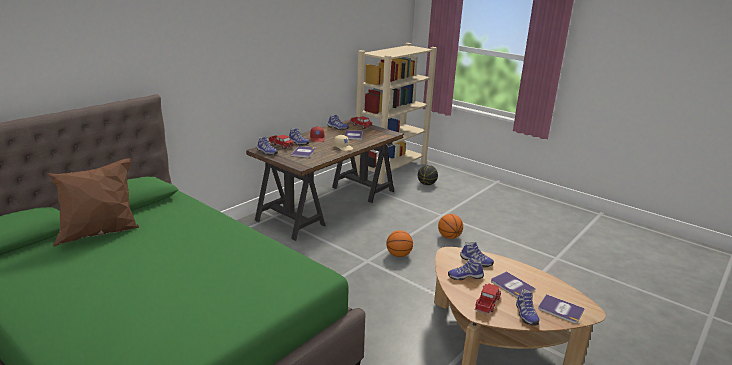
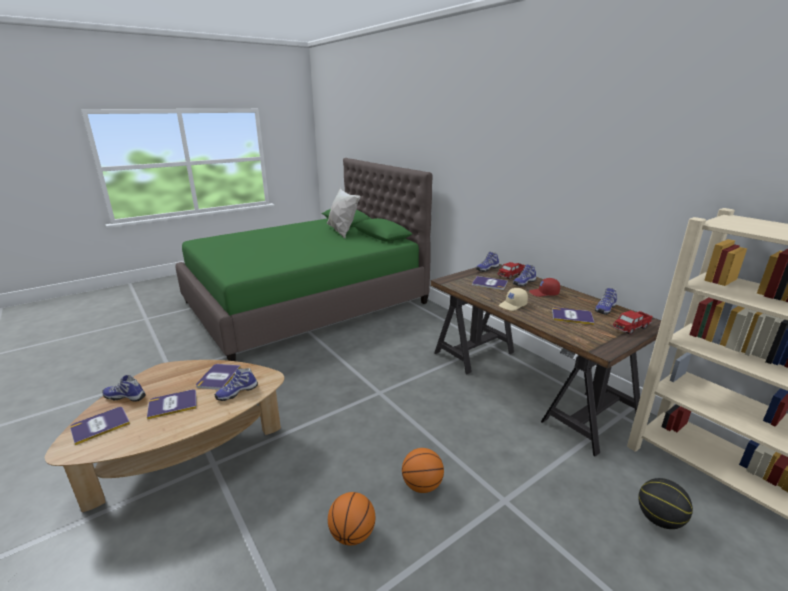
camera: 105 degrees right, 0 degrees up
brown pillow [48,158,139,246] -> white pillow [327,188,361,238]
basketball [386,230,413,257] -> basketball moved to [328,492,375,545]
shoe [448,258,484,280] -> book [196,364,241,390]
toy truck [475,284,501,314] -> none

